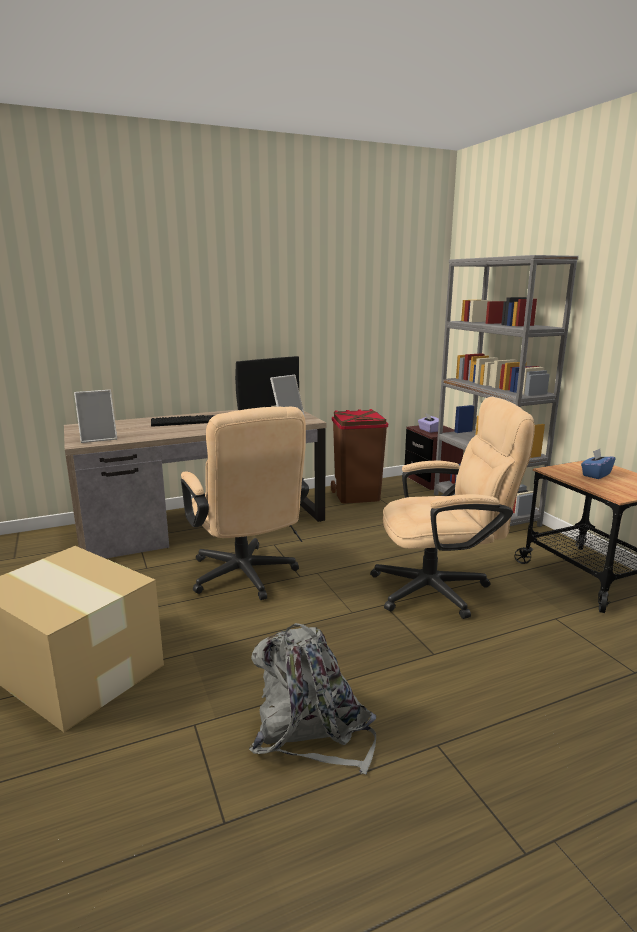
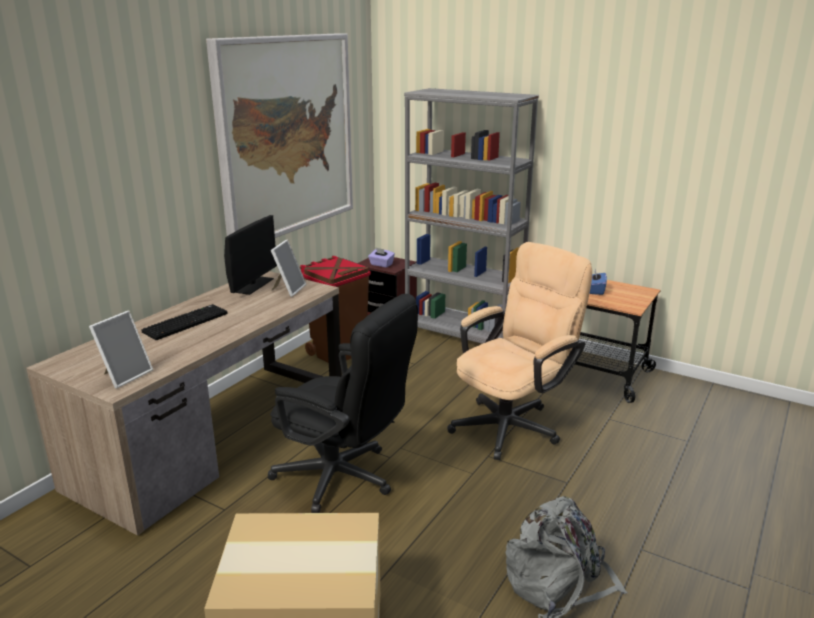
camera: 35 degrees left, 5 degrees up
beige office chair [181,407,309,600] -> black office chair [268,294,418,513]
none -> picture [206,33,353,238]

